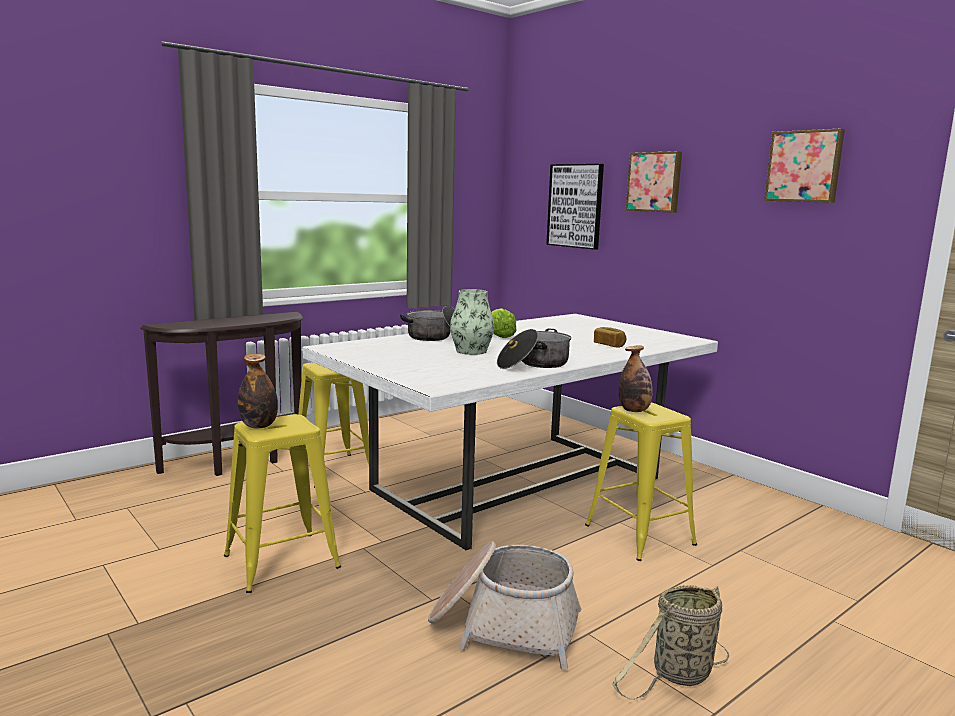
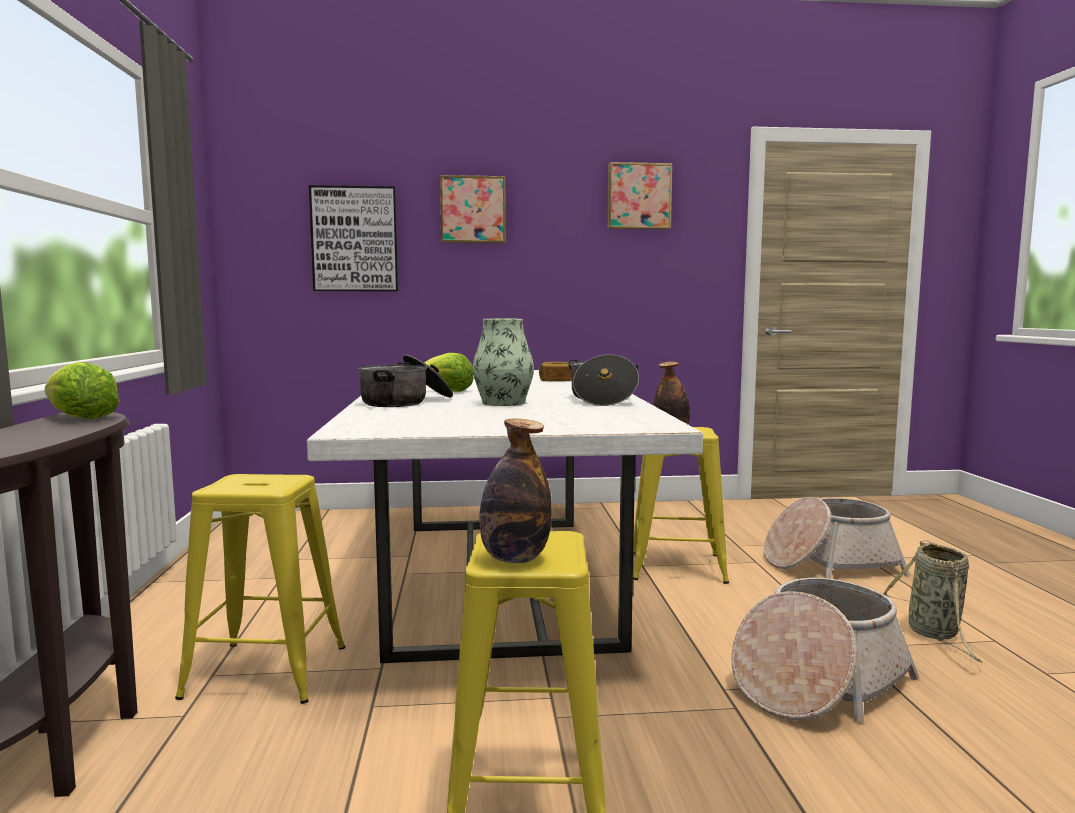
camera: 55 degrees left, 5 degrees down
none -> lettuce [45,362,120,420]
none -> basket [764,497,910,579]

